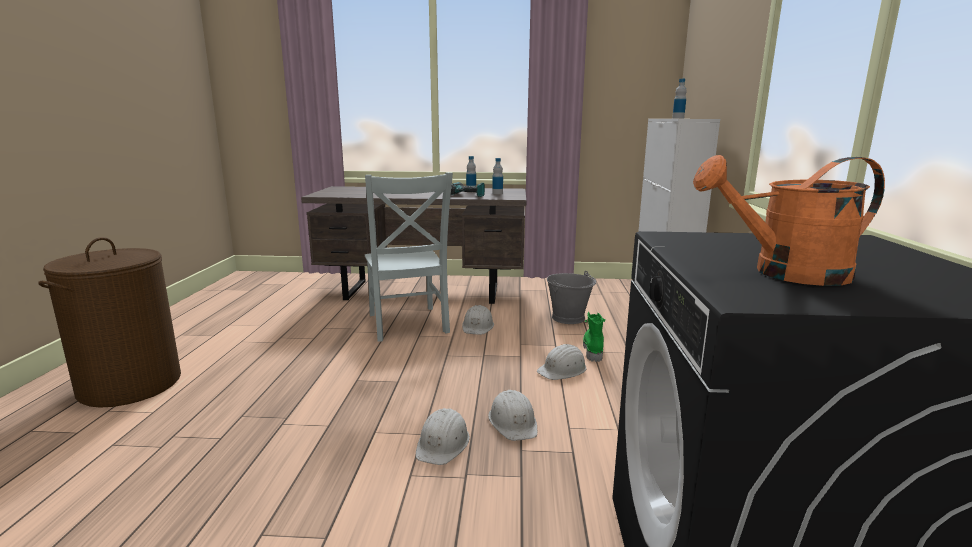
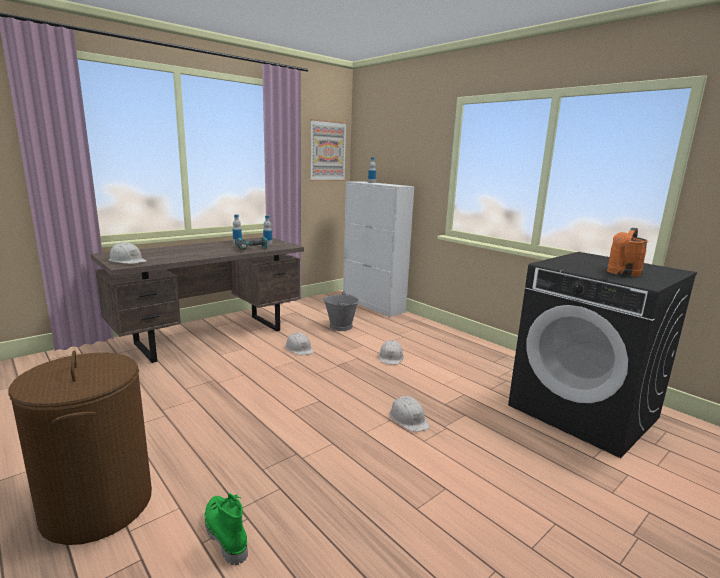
camera: 45 degrees left, 0 degrees up
grey chair [365,172,453,342] -> none
white hard hat [488,390,537,441] -> white hard hat moved to [108,242,146,264]
green boot [583,312,606,362] -> green boot moved to [205,493,248,566]
none -> picture [310,119,347,181]

